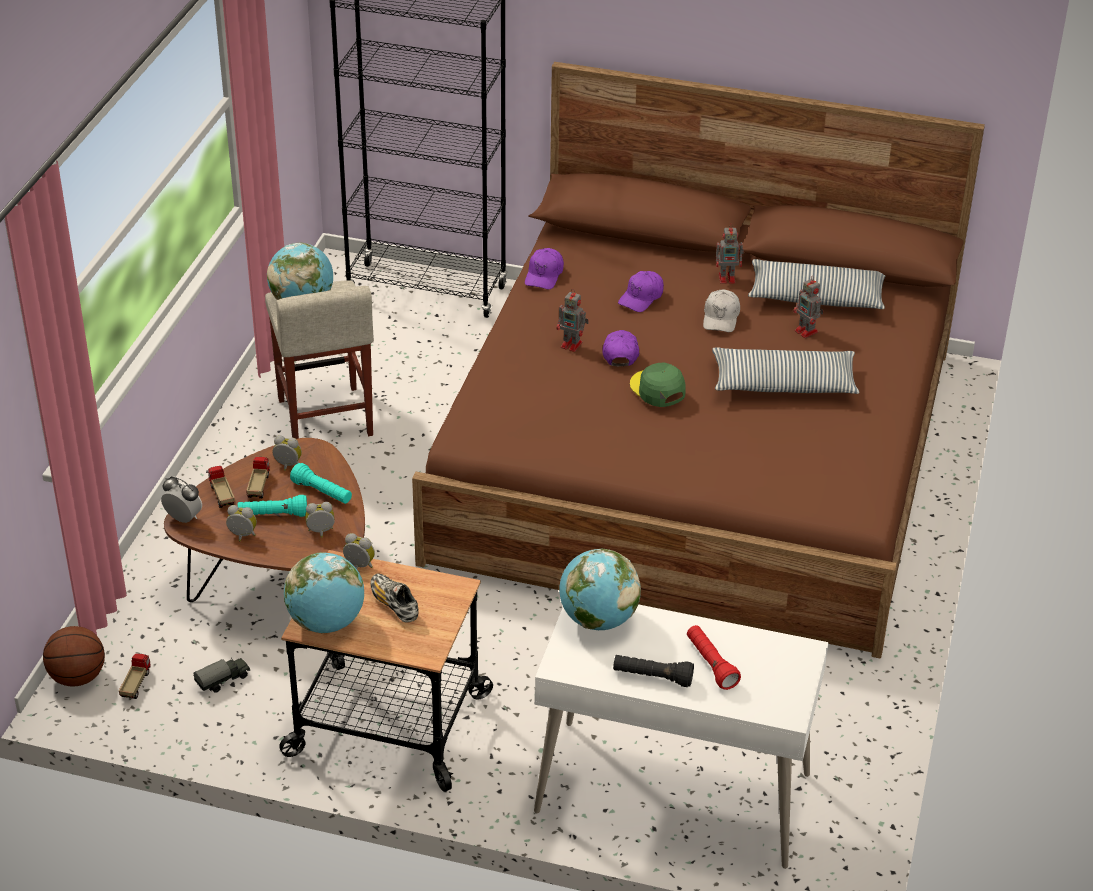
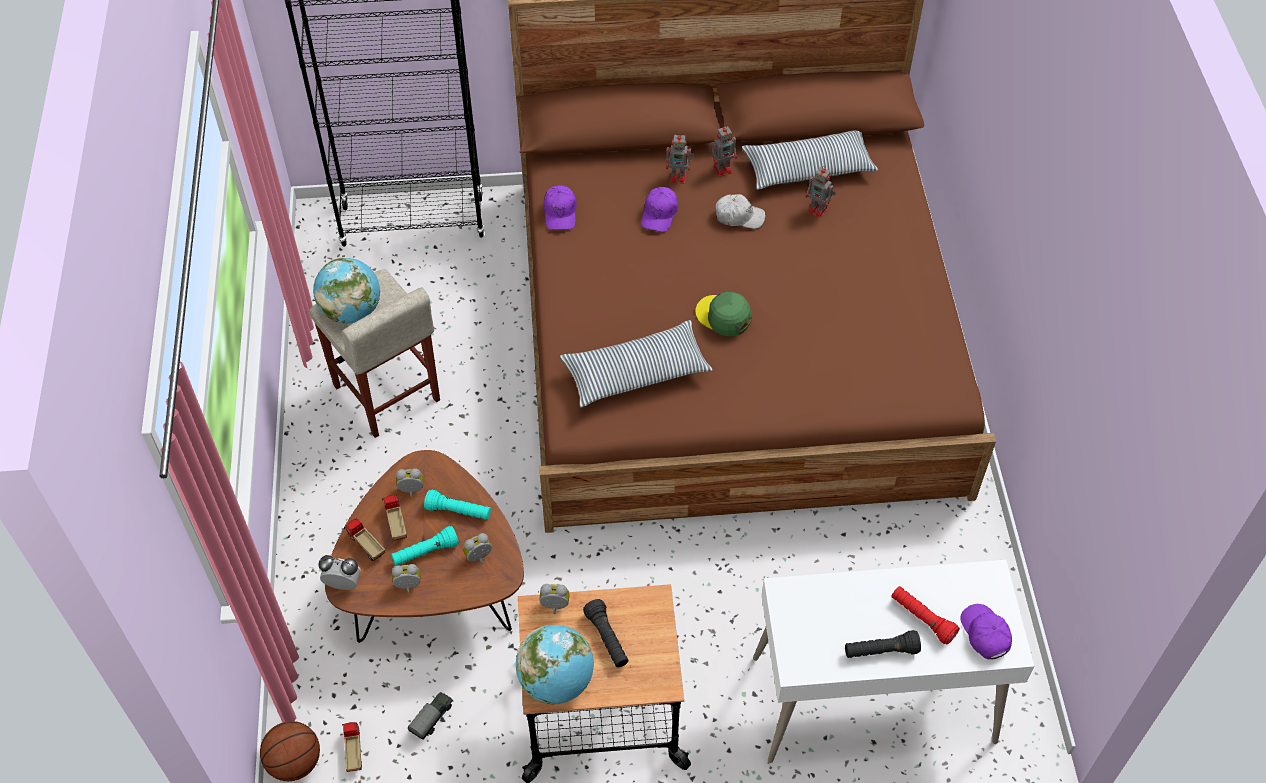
camera: 20 degrees left, 15 degrees up
shoe [370,573,419,623] -> black flashlight [583,599,629,667]
toy robot [557,289,589,352] -> toy robot moved to [666,133,694,184]
globe [559,549,641,630] -> none
purple cap [602,330,639,366] -> purple cap moved to [960,604,1012,660]
white cap [703,289,740,332] -> white cap turned 75 degrees counterclockwise [716,194,765,229]
pillow [712,347,860,394] -> pillow moved to [560,320,713,407]

